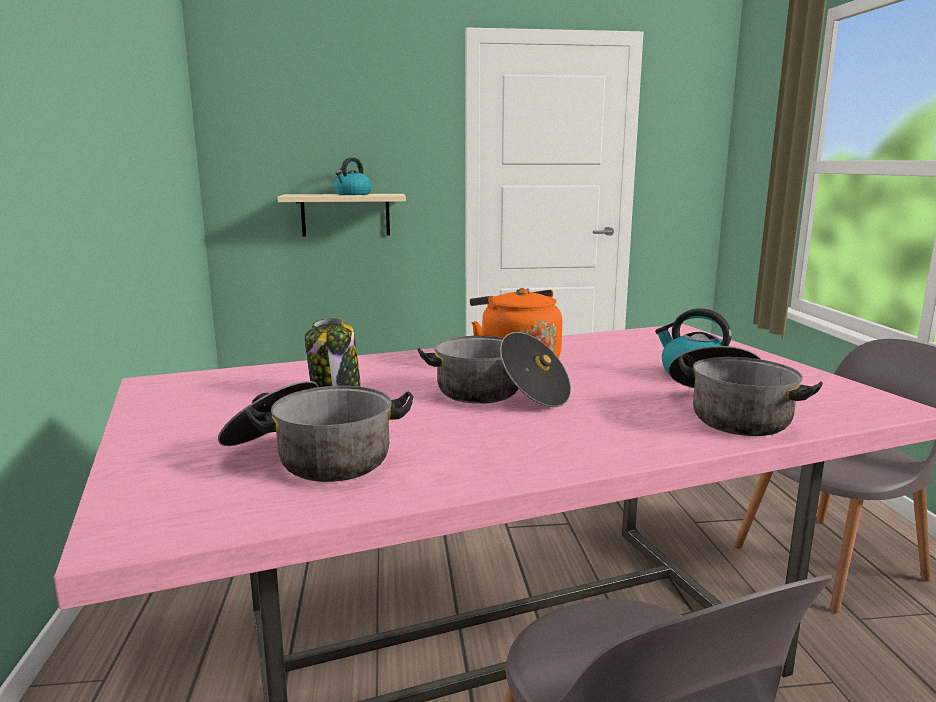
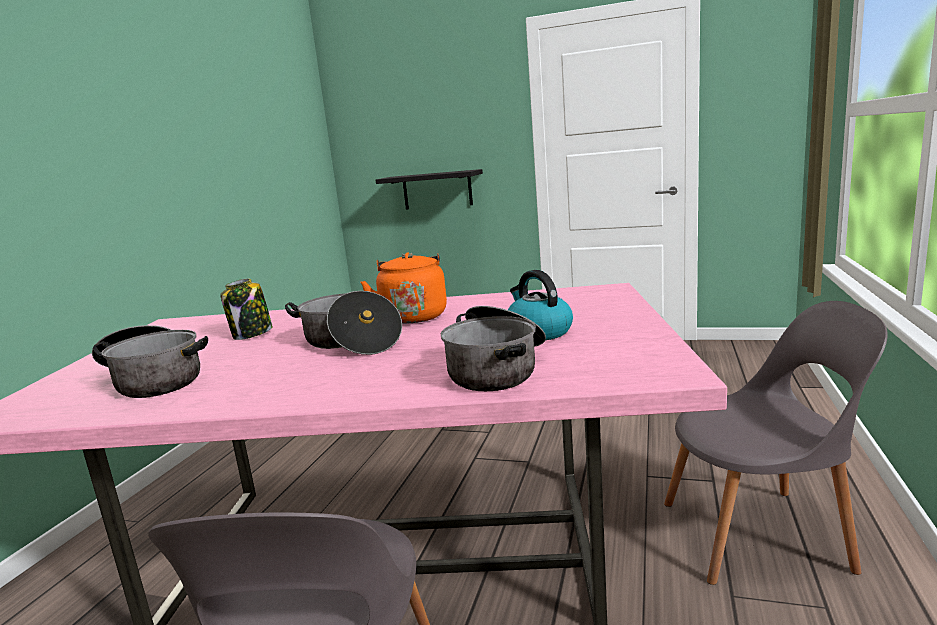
camera: 25 degrees right, 0 degrees up
beige shelf [277,194,406,236] -> black shelf [376,169,483,210]
kettle [334,158,372,195] -> none

